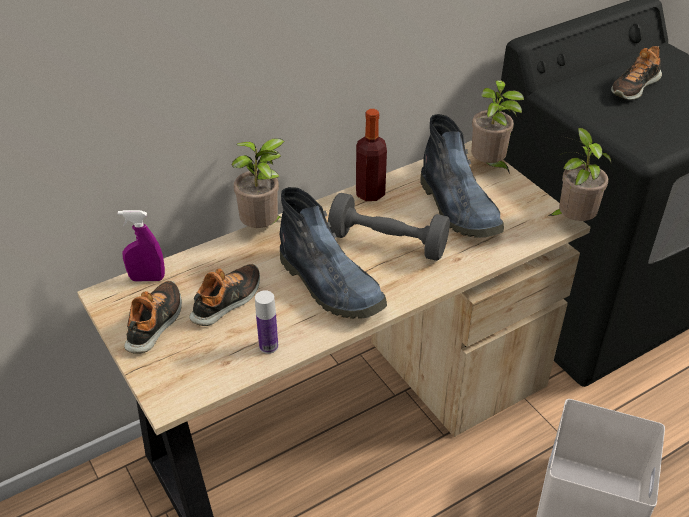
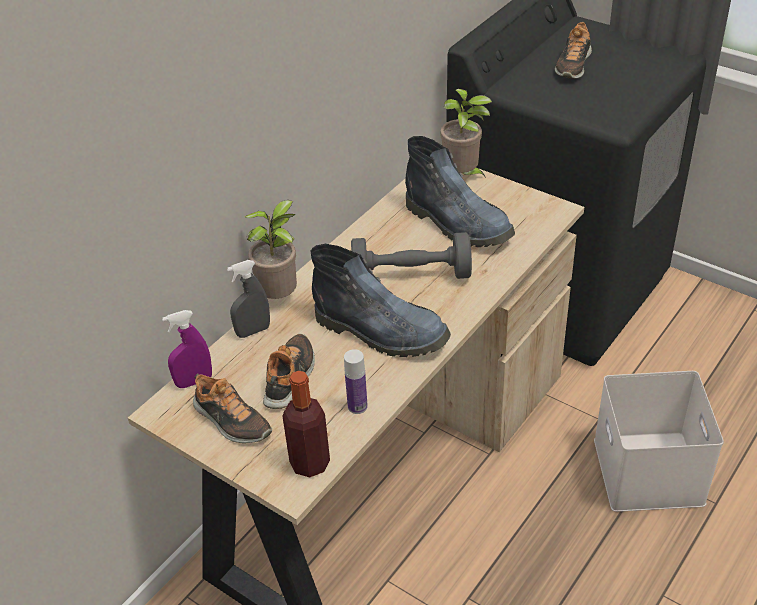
camera: 20 degrees left, 0 degrees up
shoe [124,280,182,354] -> shoe turned 135 degrees clockwise [193,374,272,443]
bottle [356,109,387,201] -> bottle moved to [282,371,330,477]
potted plant [548,127,611,221] -> none
none -> grey spray bottle [227,260,270,338]

